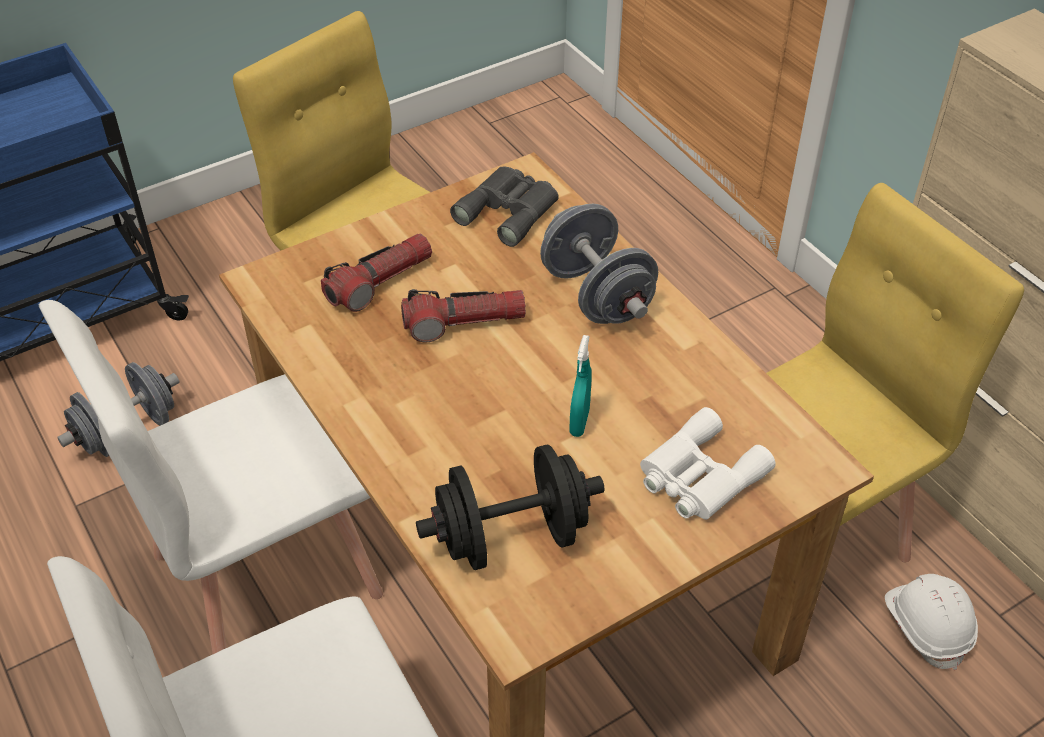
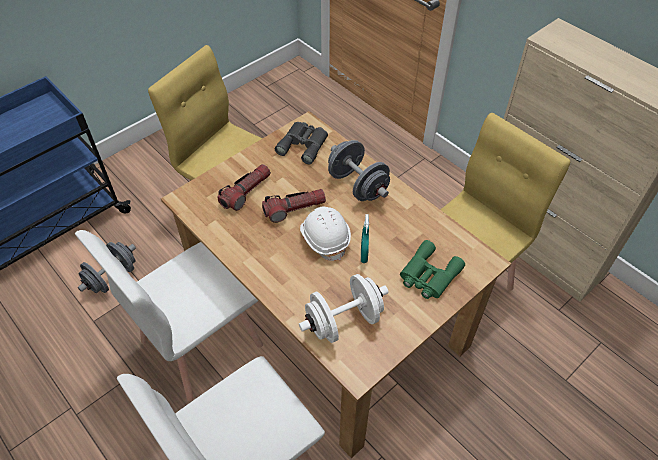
camera: 10 degrees left, 5 degrees up
black dumbbell [416,445,605,570] -> white dumbbell [299,274,388,343]
white binoculars [640,407,776,520] -> green binoculars [400,240,465,299]
white hard hat [885,574,978,670] -> white hard hat moved to [300,206,351,261]

